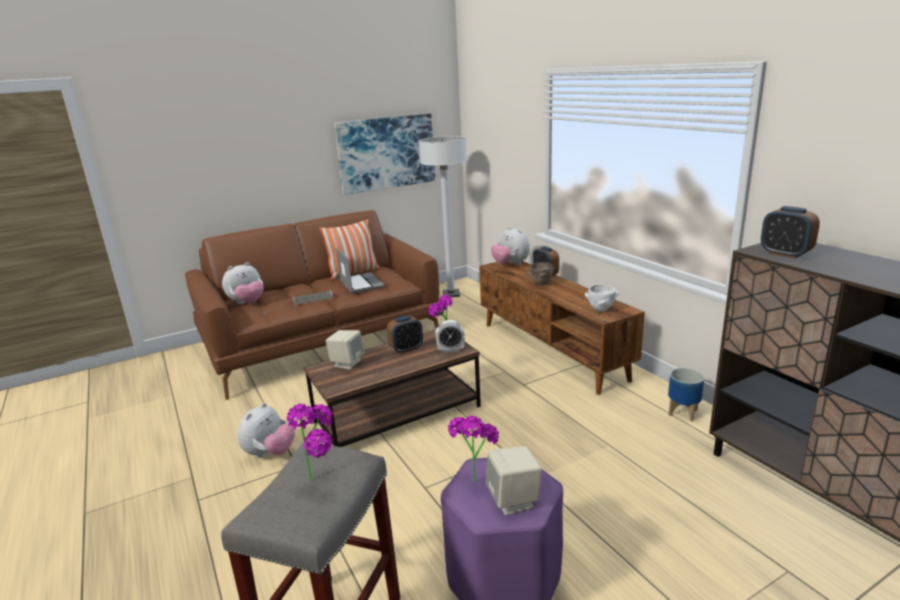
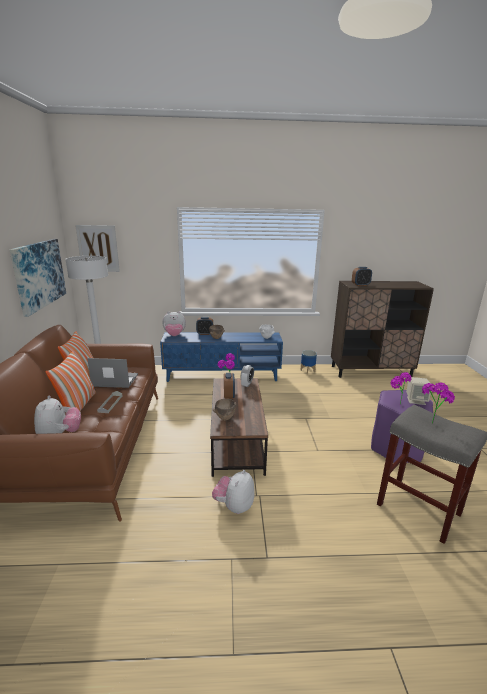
camera: 65 degrees left, 0 degrees up
plush toy [238,403,295,458] -> plush toy turned 120 degrees counterclockwise [212,470,254,514]
beige speaker [326,330,365,370] -> brown bowl [212,399,236,420]
brown tv stand [479,261,645,395] -> blue tv stand [160,332,283,382]
none -> pillow [46,351,96,411]
none -> picture [75,225,120,272]

